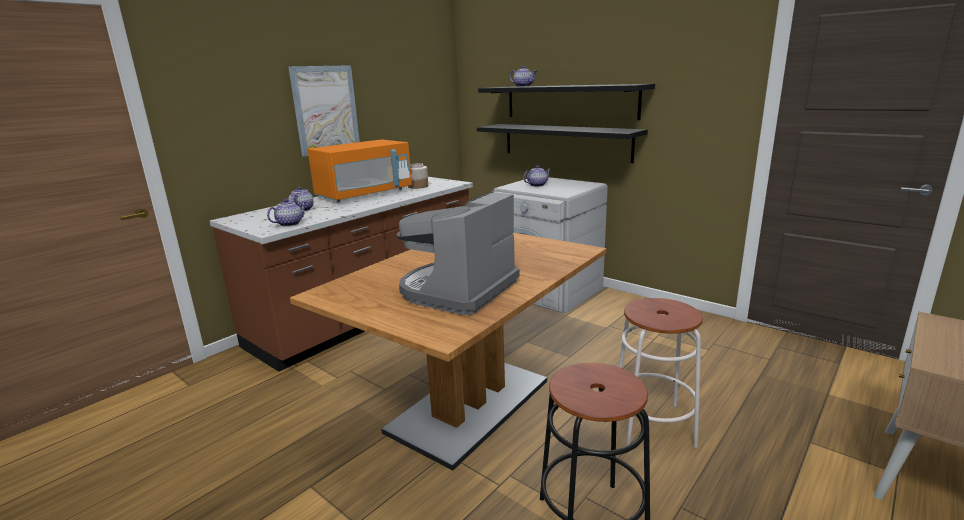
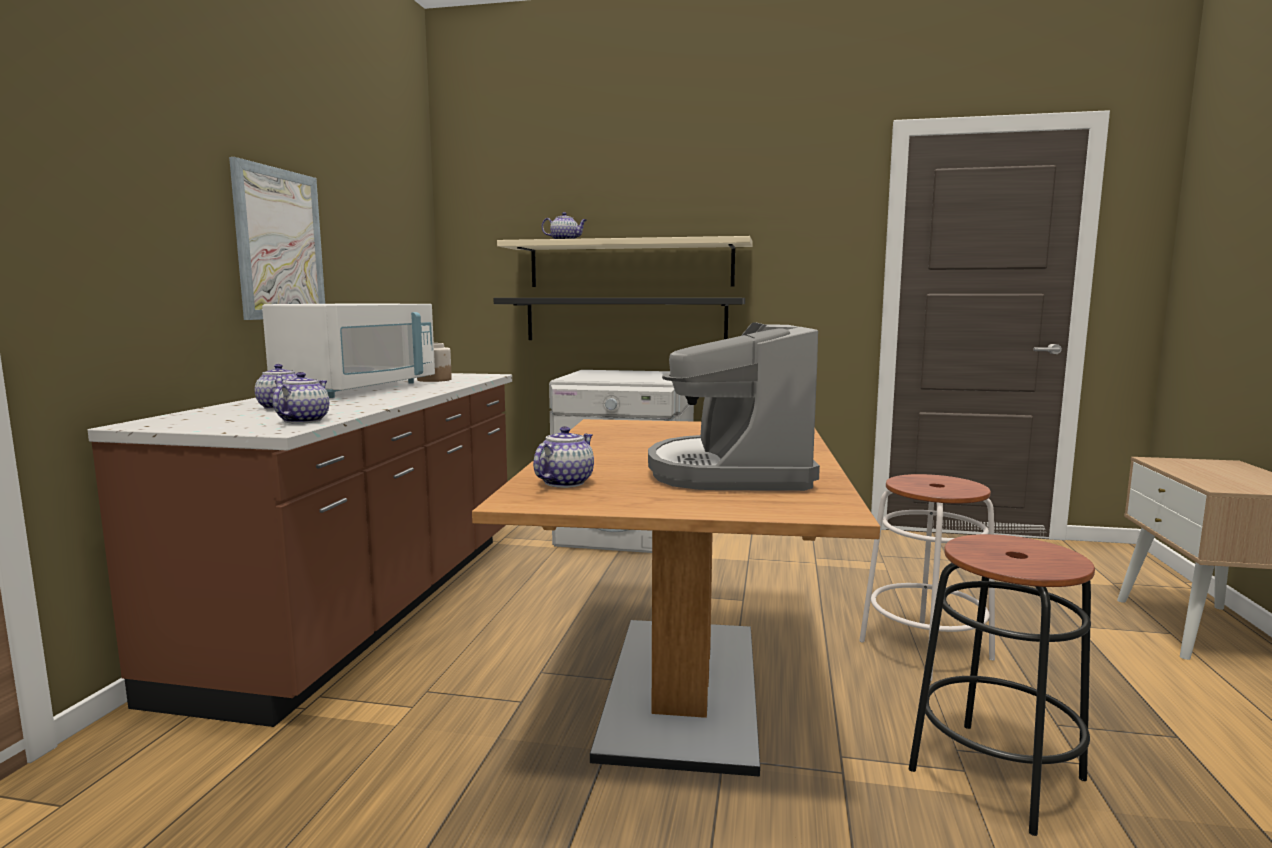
camera: 30 degrees left, 10 degrees down
orange microwave [308,139,412,202] -> white microwave [262,304,435,398]
black shelf [478,84,655,120] -> beige shelf [497,236,752,287]
teapot [523,165,551,187] -> teapot moved to [533,426,594,488]

